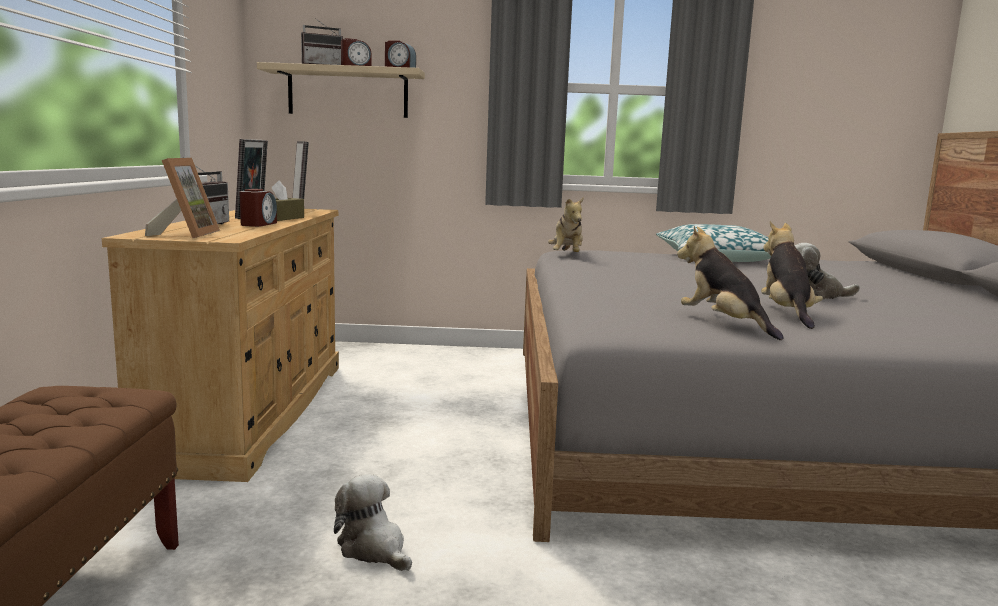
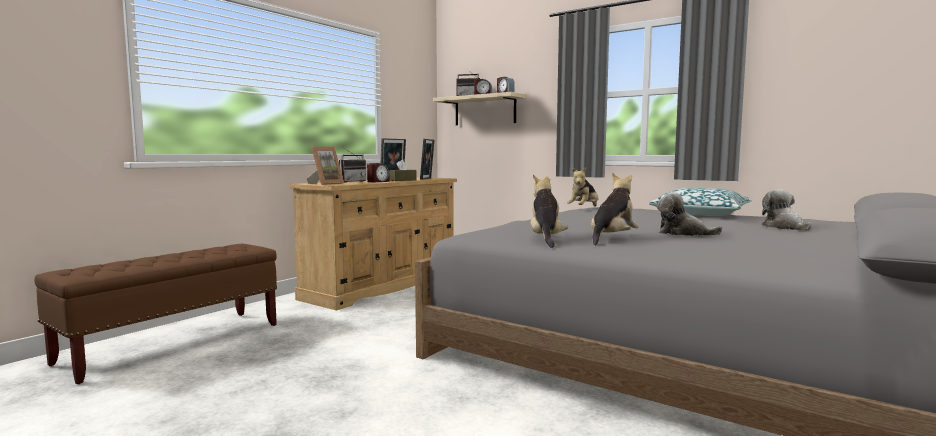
camera: 35 degrees right, 5 degrees down
plush toy [334,474,412,571] -> plush toy moved to [762,189,812,231]

